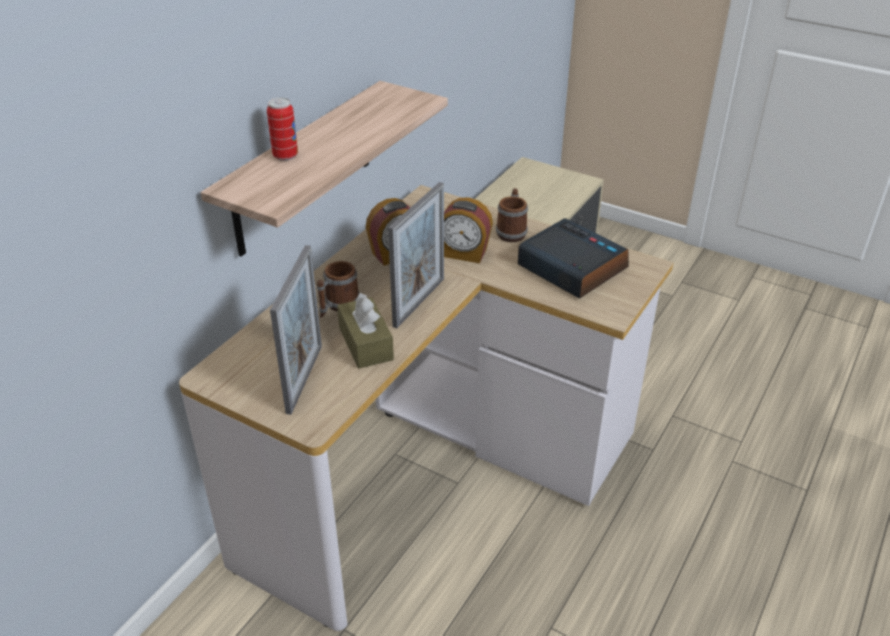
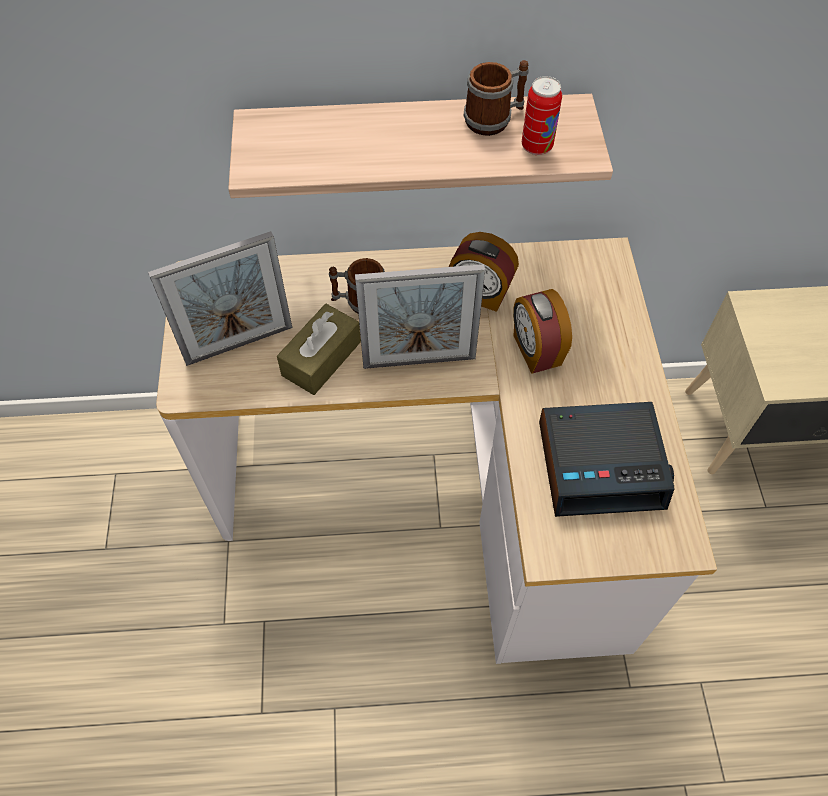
camera: 55 degrees right, 20 degrees up
can [267,97,298,161] -> can moved to [522,76,562,155]
mug [496,188,528,242] -> mug moved to [464,60,529,136]
alarm clock [518,218,629,299] -> alarm clock turned 75 degrees clockwise [539,402,674,517]

